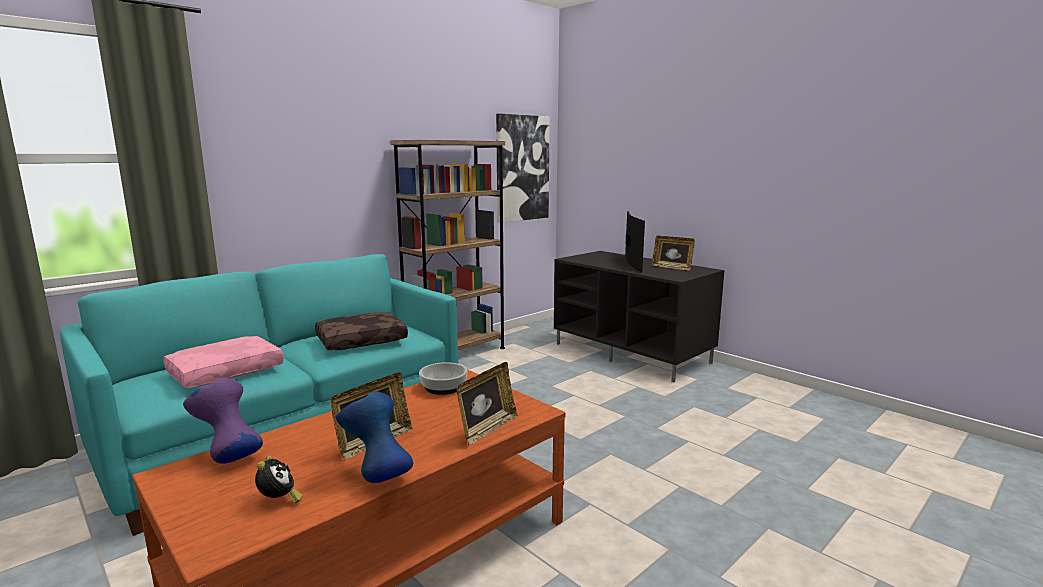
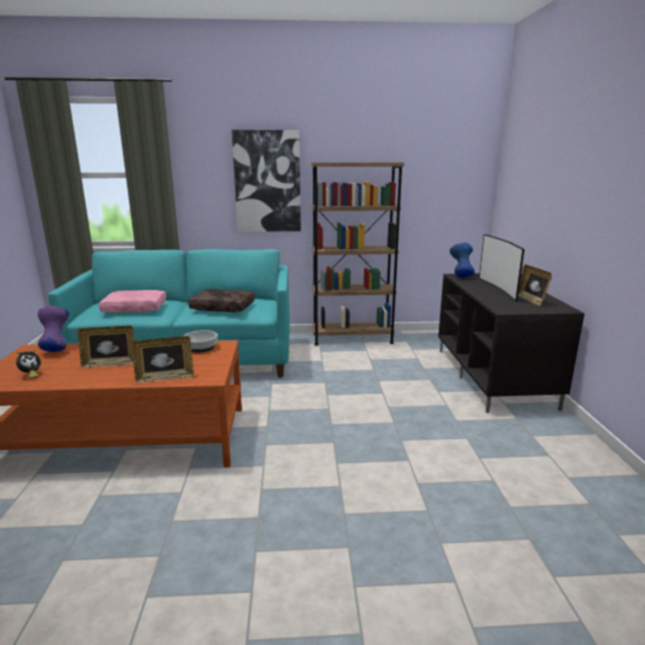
camera: 40 degrees right, 5 degrees up
blue vase [336,391,413,483] -> blue vase moved to [450,242,475,278]
picture [496,113,550,223] -> picture moved to [232,130,301,232]
television [625,211,645,273] -> television turned 135 degrees clockwise [479,234,525,301]

